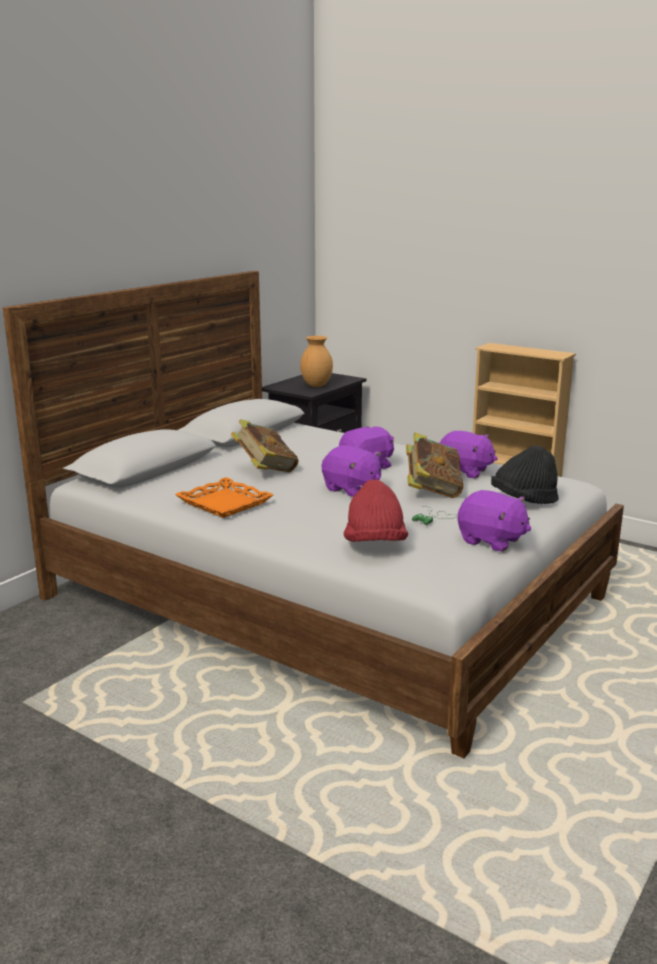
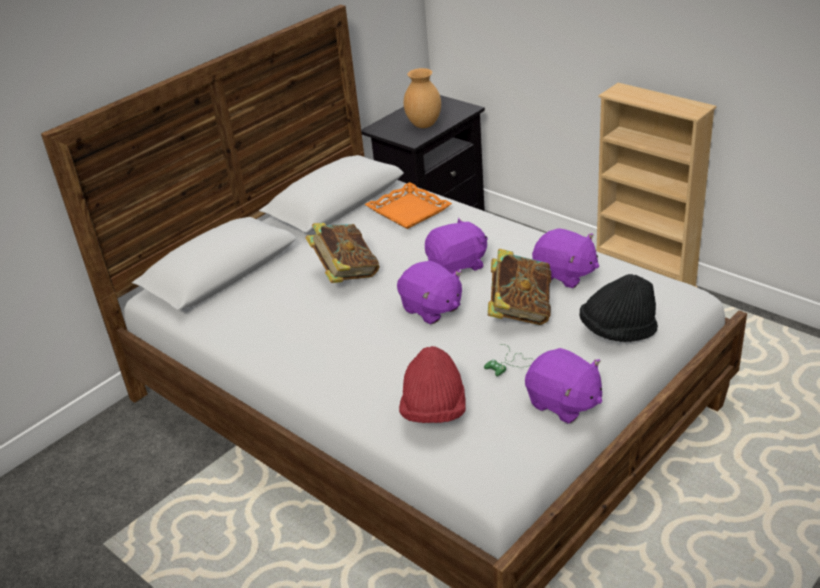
camera: 10 degrees right, 15 degrees up
orange tray [175,477,274,518] -> orange tray moved to [364,182,452,229]

